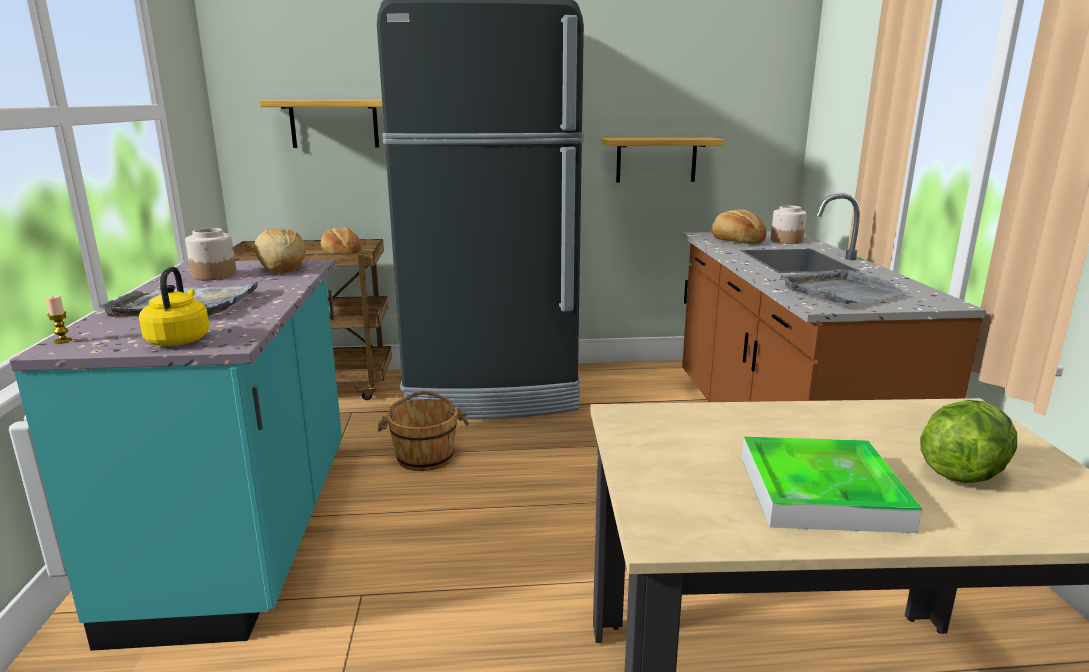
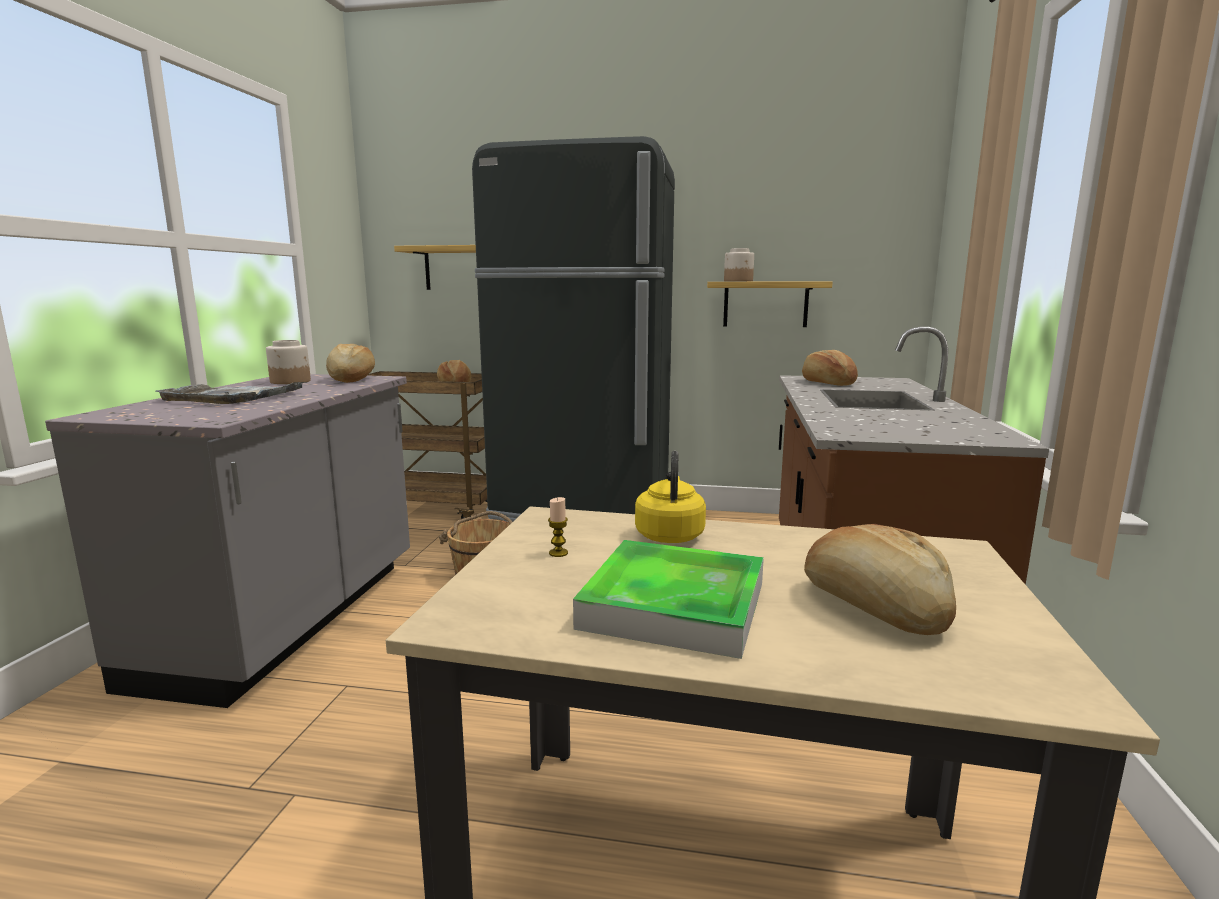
camera: 15 degrees right, 5 degrees down
turquoise counter [9,259,342,651] -> grey counter [45,374,410,708]
candle [46,296,72,344] -> candle moved to [548,497,568,557]
yellow kettle [139,267,209,346] -> yellow kettle moved to [635,451,706,543]
jar [771,205,806,244] -> jar moved to [724,248,754,282]
grey tray [780,269,910,304] -> none
lettuce [920,400,1017,483] -> bread [804,524,956,635]

